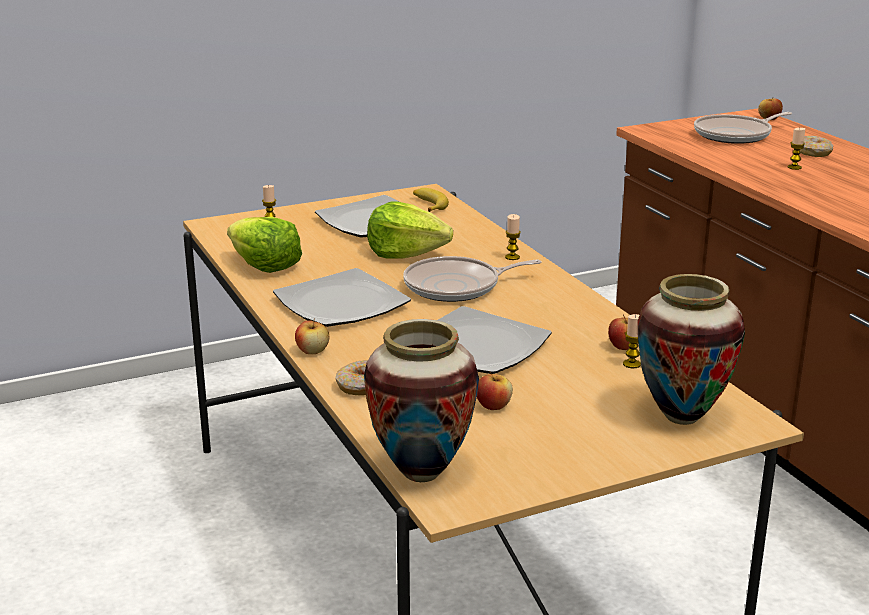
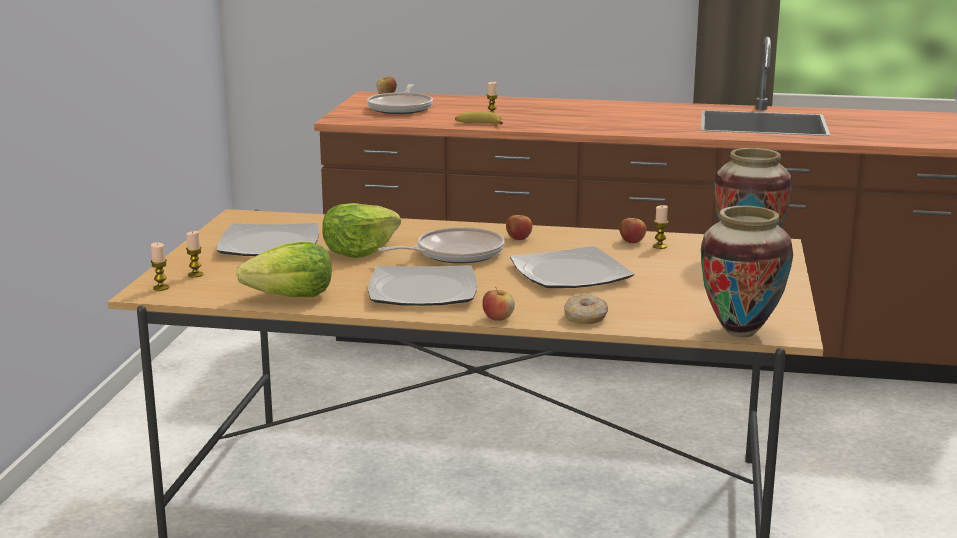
camera: 55 degrees left, 5 degrees down
frying pan [403,256,542,302] -> frying pan turned 135 degrees counterclockwise [378,227,505,263]
banana [413,188,449,212] -> banana moved to [455,111,503,125]
apple [477,371,513,410] -> apple moved to [506,213,533,240]
candle [505,214,521,260] -> candle moved to [151,242,169,291]
donut [800,136,833,157] -> none

